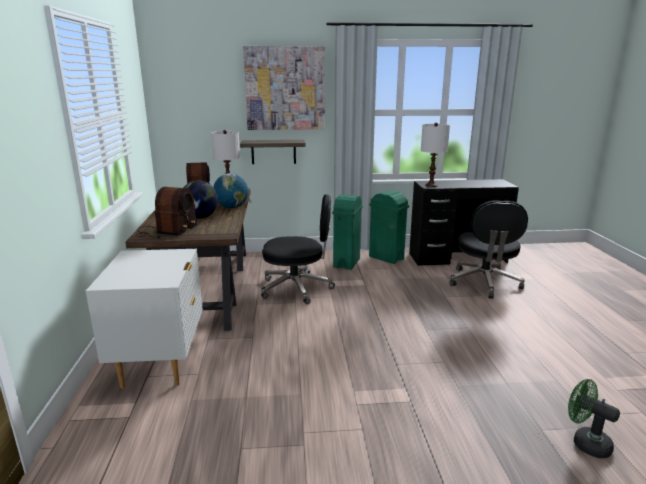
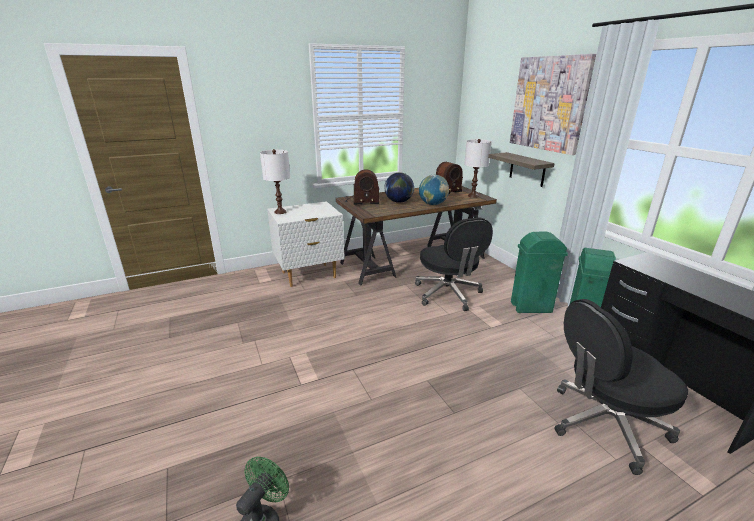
camera: 70 degrees right, 5 degrees up
white table lamp [421,123,450,187] -> white table lamp moved to [260,149,290,214]

